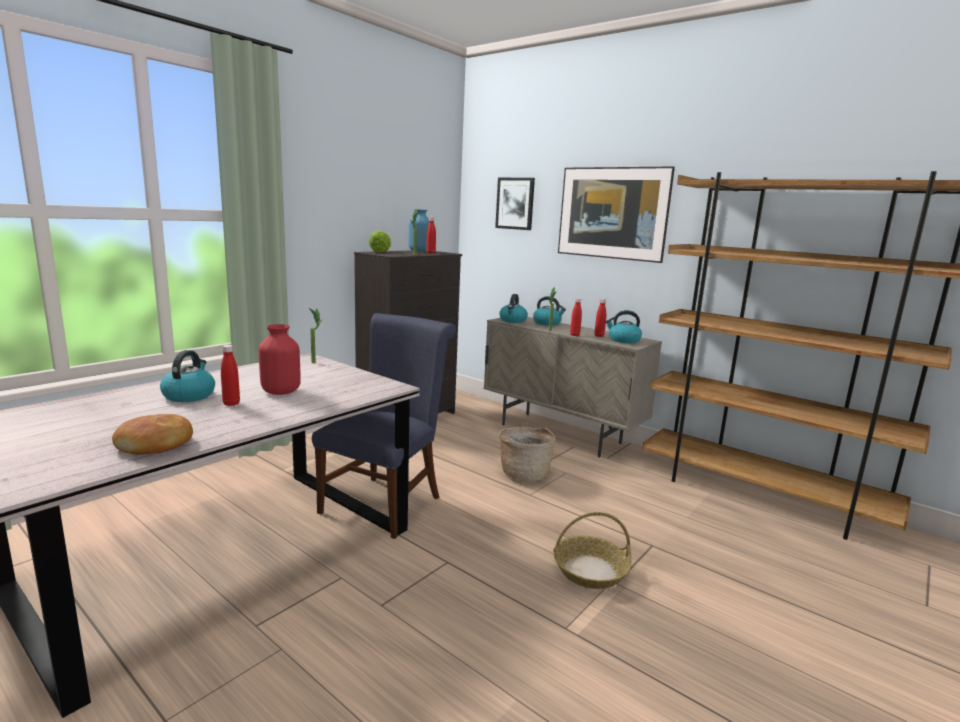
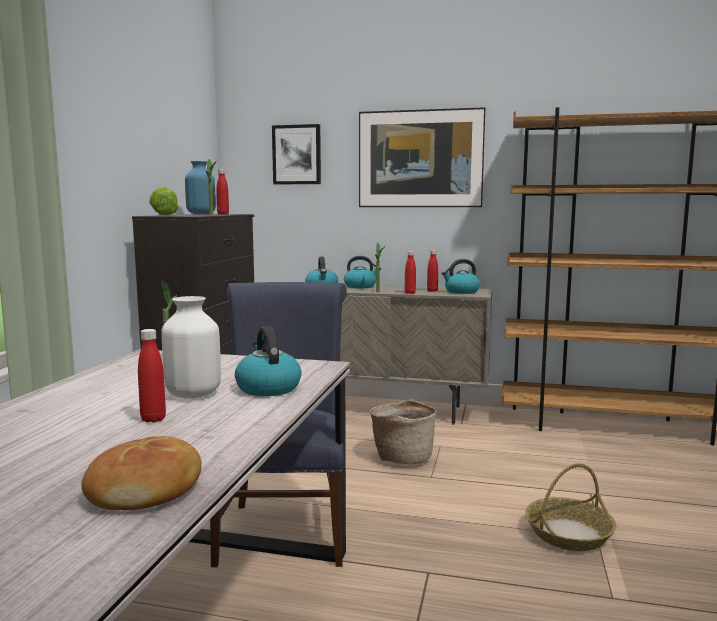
camera: 25 degrees left, 5 degrees down
kettle [160,350,215,402] -> kettle moved to [235,326,302,396]
red vase [258,324,301,395] -> white vase [161,296,221,398]

